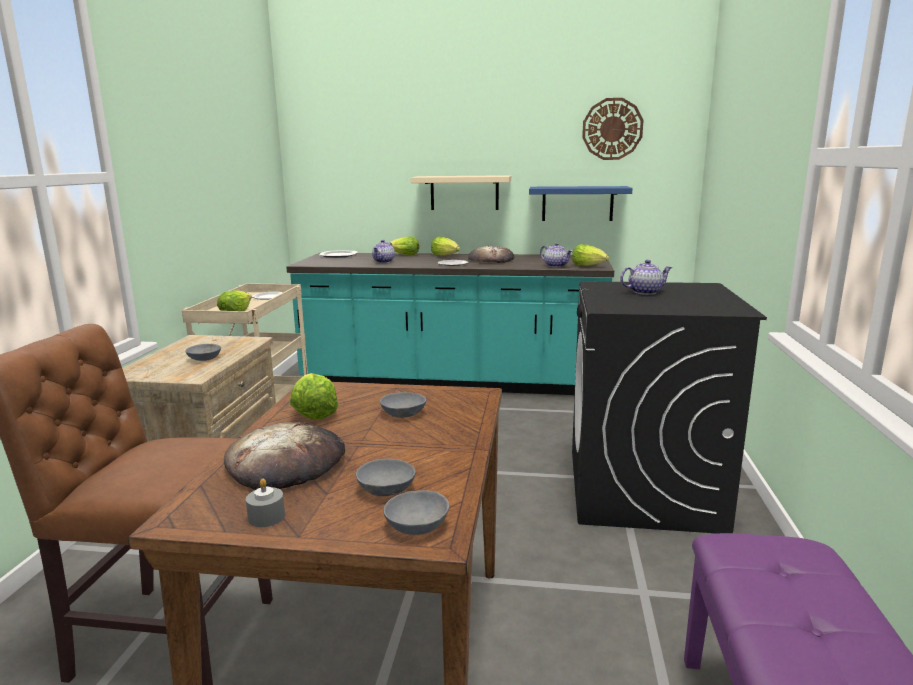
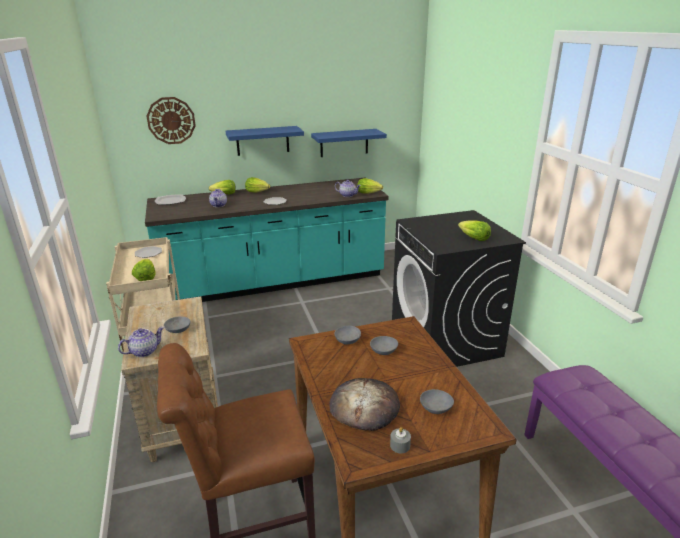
camera: 25 degrees left, 10 degrees up
lettuce [290,373,338,420] -> lettuce moved to [458,220,491,241]
grey bowl [384,490,449,535] -> grey bowl moved to [335,326,361,344]
beige shelf [410,175,511,210] -> blue shelf [226,126,304,156]
bread [468,246,514,263] -> none
wall clock [582,98,644,160] -> wall clock moved to [147,97,196,144]
teapot [620,260,673,295] -> teapot moved to [118,327,164,357]

